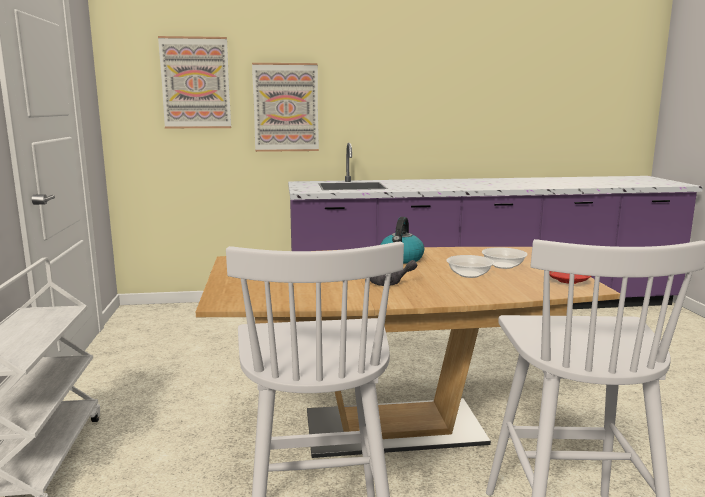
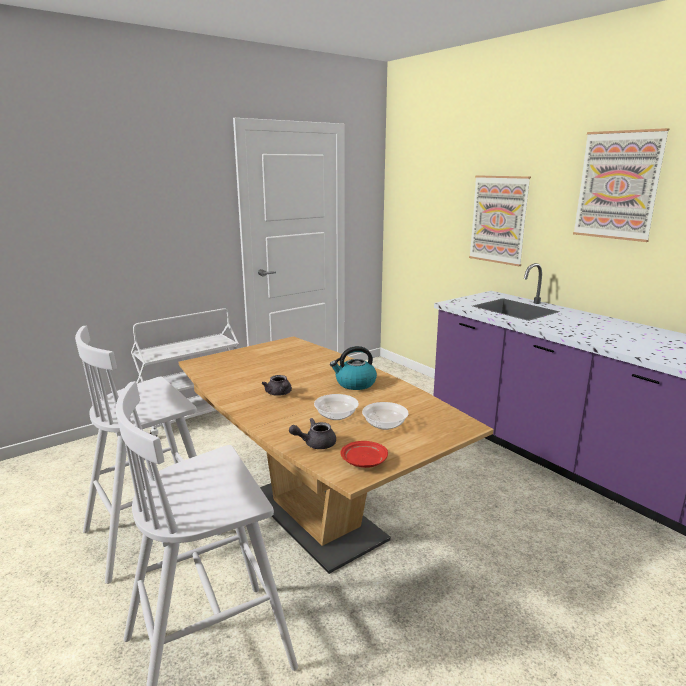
camera: 60 degrees right, 5 degrees up
picture [158,36,231,128] -> picture moved to [573,128,669,242]
none -> grey teapot [289,418,336,449]

